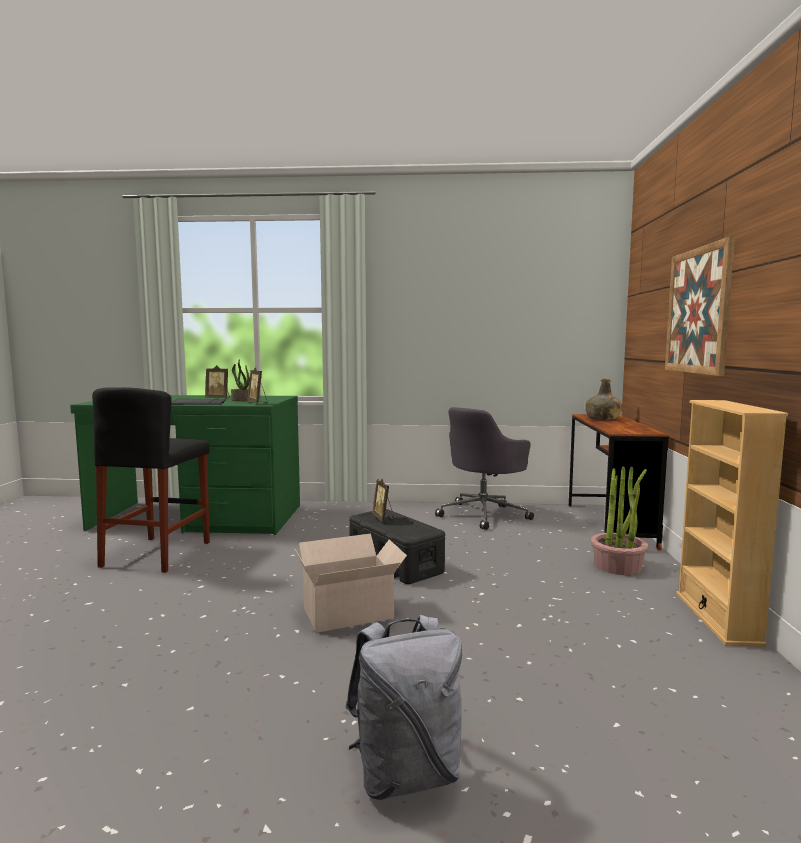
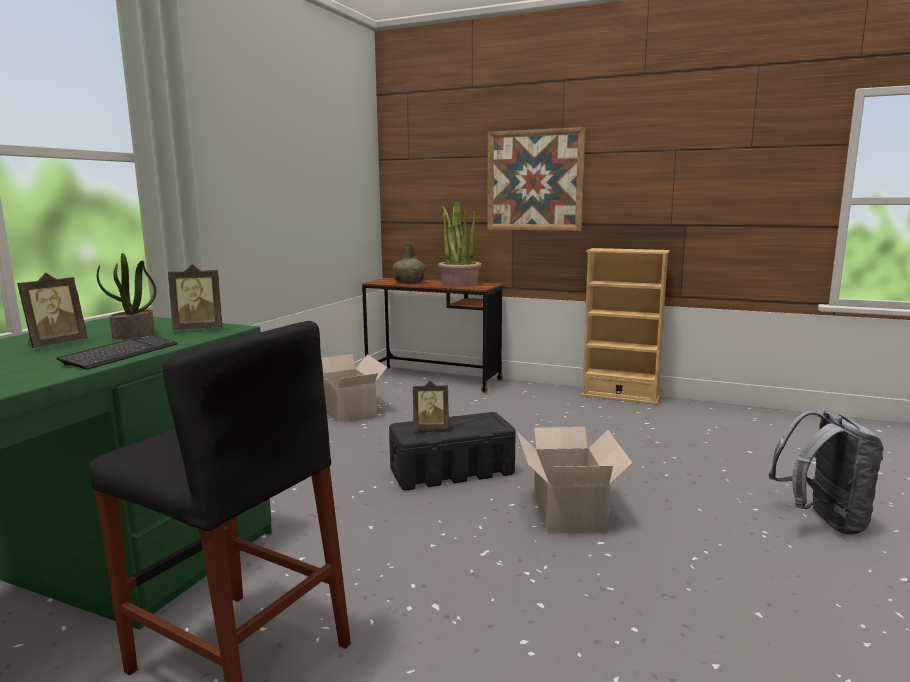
camera: 70 degrees left, 5 degrees up
grey office chair [435,407,534,530] -> cardboard box [321,354,388,422]
potted plant [591,466,648,575] -> potted plant moved to [438,202,482,287]

